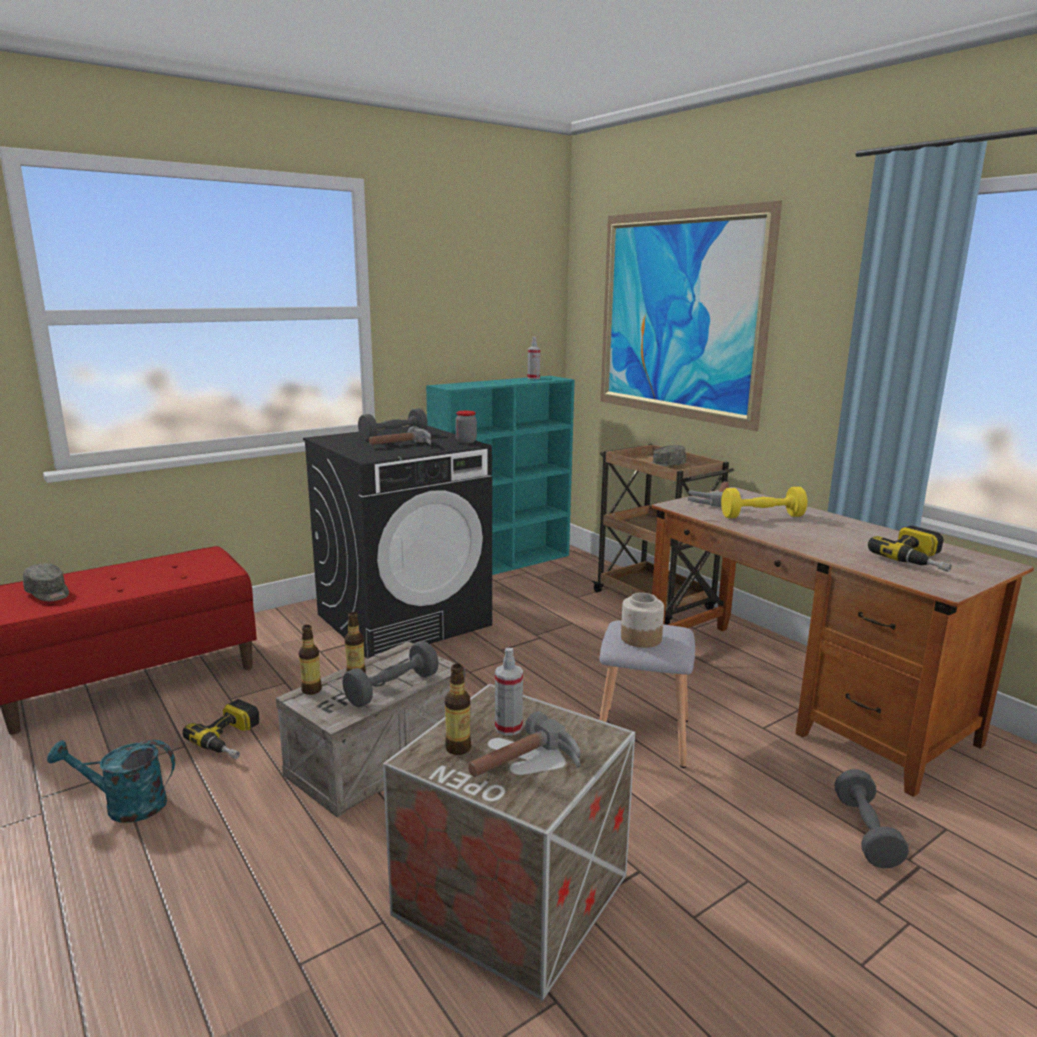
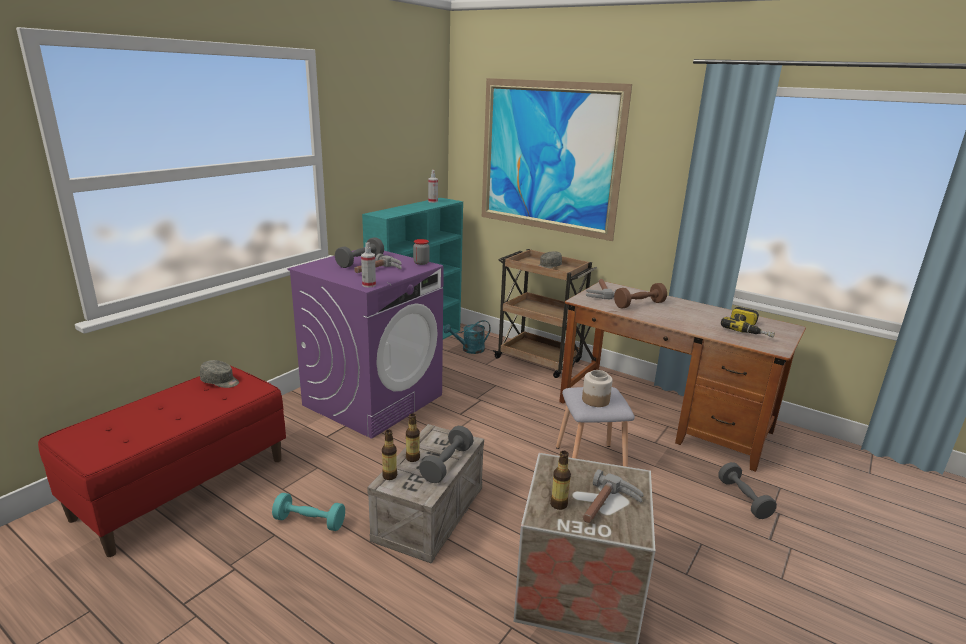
camera: 20 degrees left, 5 degrees up
grey cap [23,563,69,601] -> grey cap moved to [200,360,239,388]
turquoise watering can [47,740,175,823] -> turquoise watering can moved to [444,320,491,354]
power drill [182,699,260,759] -> turquoise dumbbell [272,493,345,531]
black washing machine [303,426,492,659] -> purple washing machine [287,250,444,439]
spray bottle [495,648,523,736] -> spray bottle moved to [361,243,376,288]
yellow dumbbell [721,487,807,518] -> brown dumbbell [614,283,667,309]

